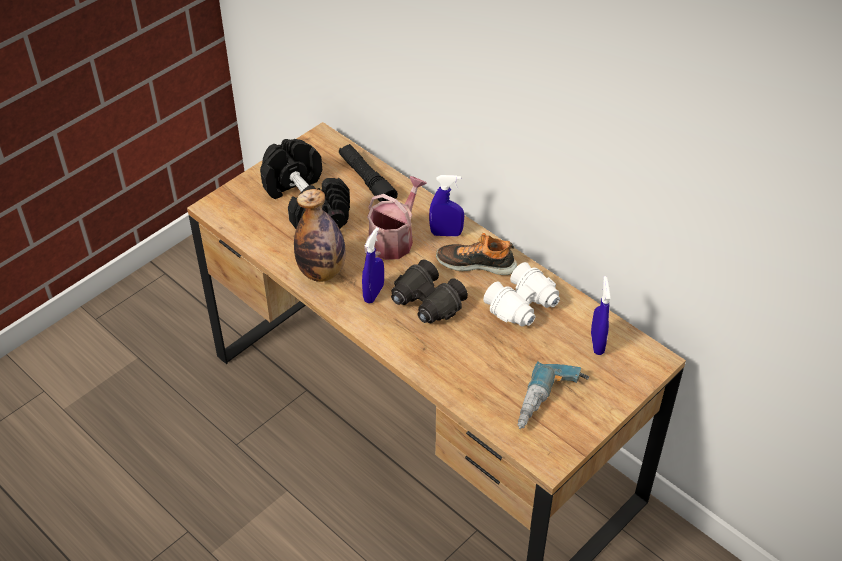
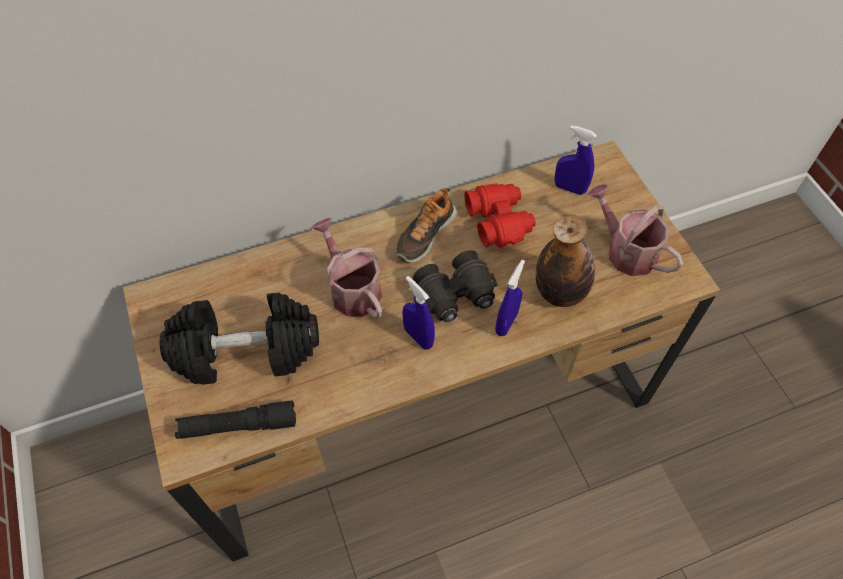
camera: 65 degrees left, 10 degrees up
bottle [294,189,345,282] -> bottle moved to [536,214,595,307]
black flashlight [339,144,398,202] -> black flashlight moved to [175,400,296,439]
blue spray bottle [429,175,464,237] -> blue spray bottle moved to [495,260,525,336]
white binoculars [483,262,560,327] -> red binoculars [464,183,536,248]
power drill [517,362,589,429] -> watering can [587,184,683,276]

